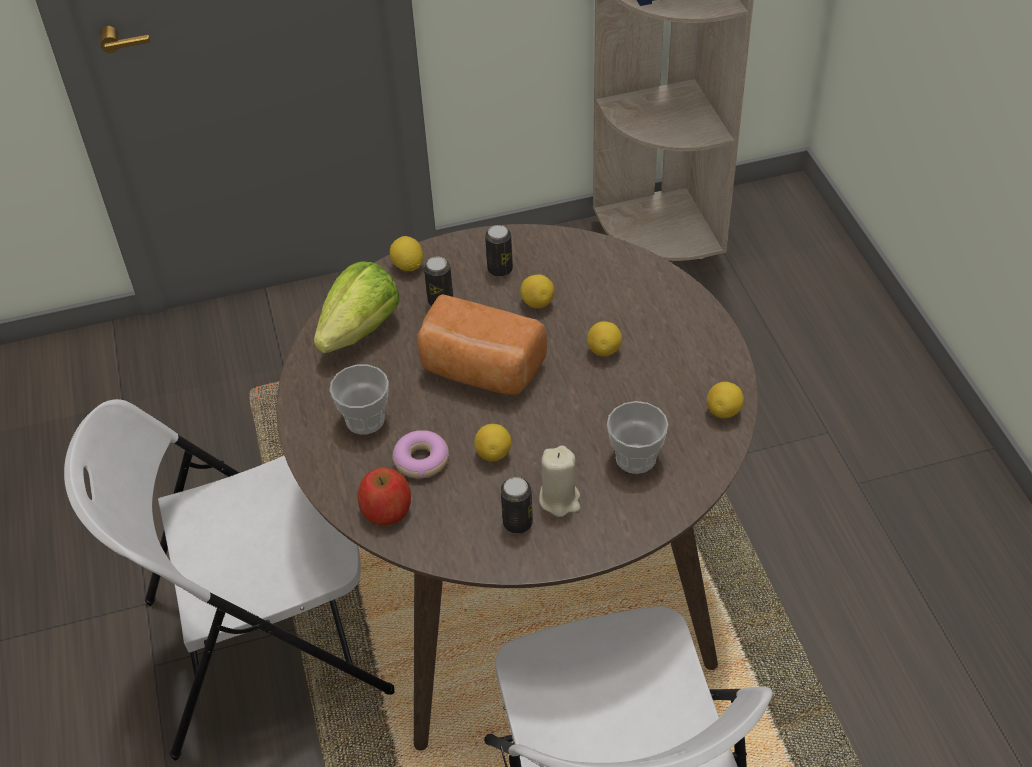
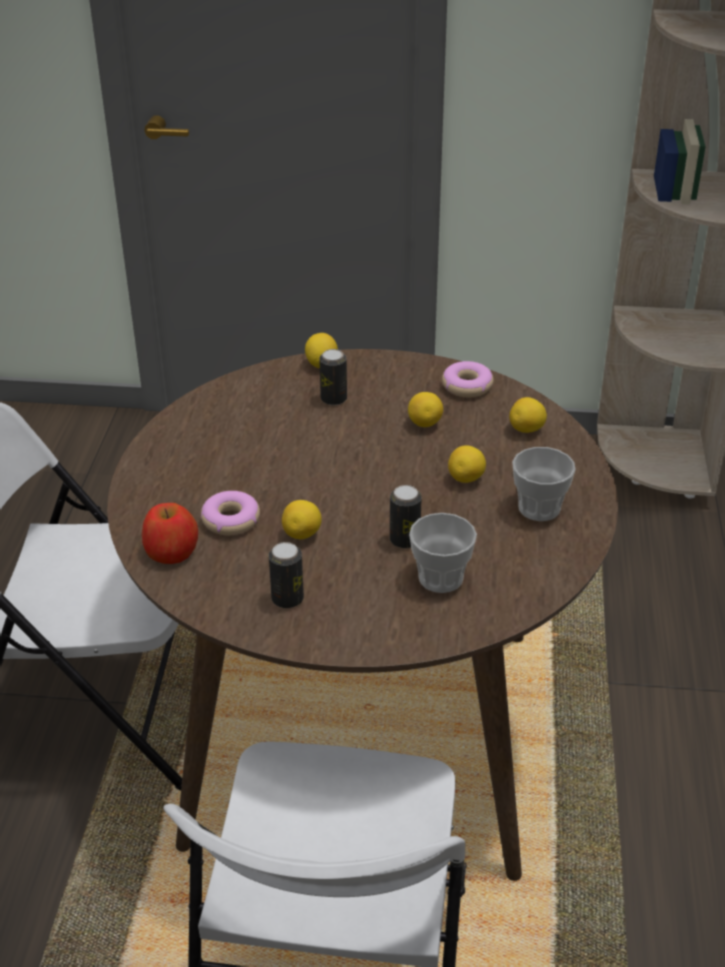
camera: 20 degrees right, 10 degrees down
lettuce [314,261,400,353] -> none
cup [330,365,389,434] -> cup moved to [512,447,576,521]
bread [417,294,547,395] -> none
can [485,225,513,277] -> can moved to [390,485,422,548]
beige candle [539,445,580,517] -> none
lemon [707,382,744,418] -> lemon moved to [509,397,547,433]
none -> donut [442,361,493,397]

